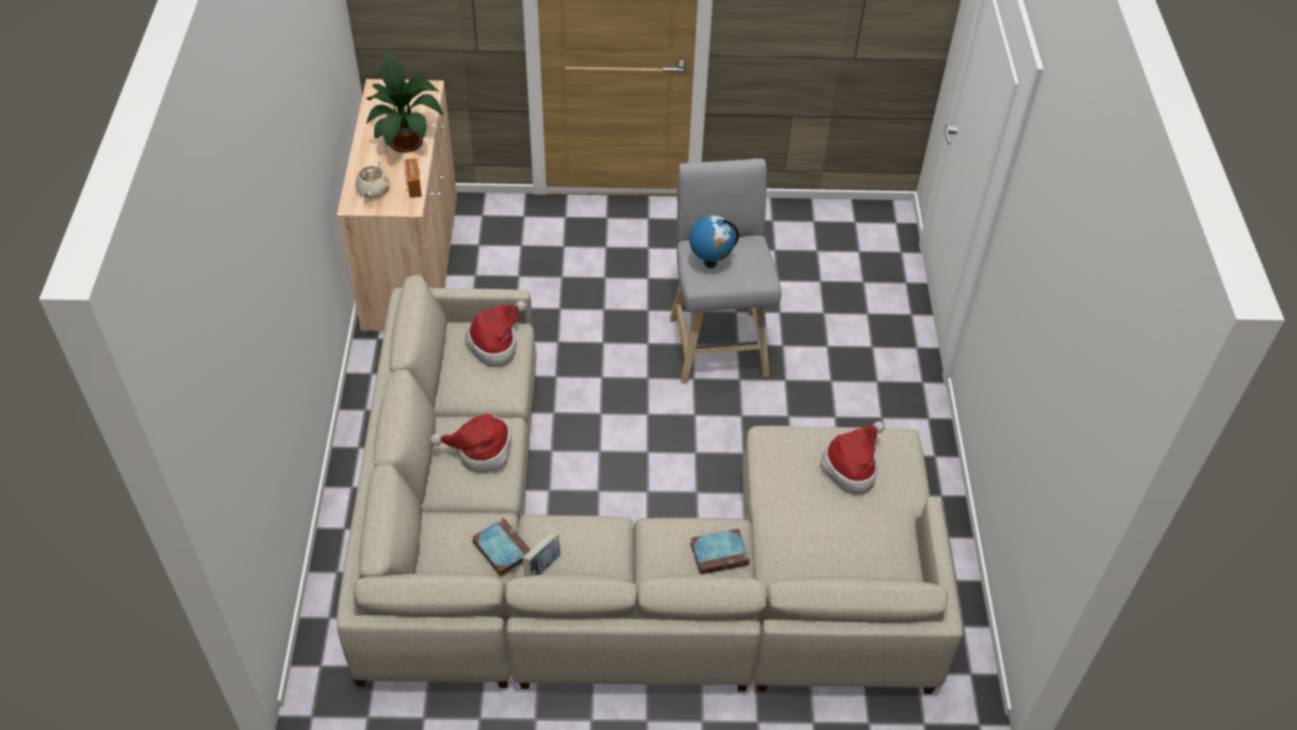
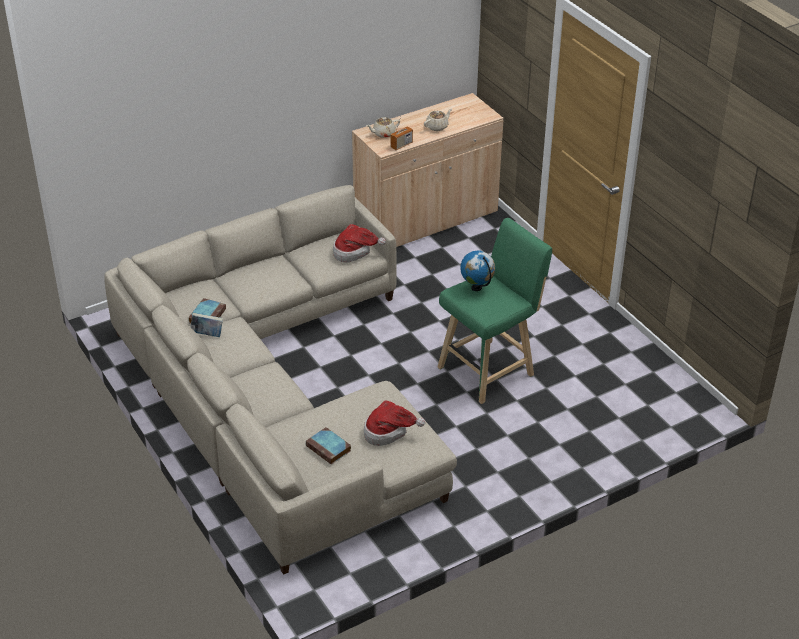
camera: 60 degrees right, 10 degrees down
potted plant [367,51,443,153] -> beige teapot [424,108,452,131]
hat [430,414,511,473] -> none
grey stool [670,158,781,384] -> green stool [437,218,552,404]
book [690,528,750,574] -> book moved to [306,427,351,465]

